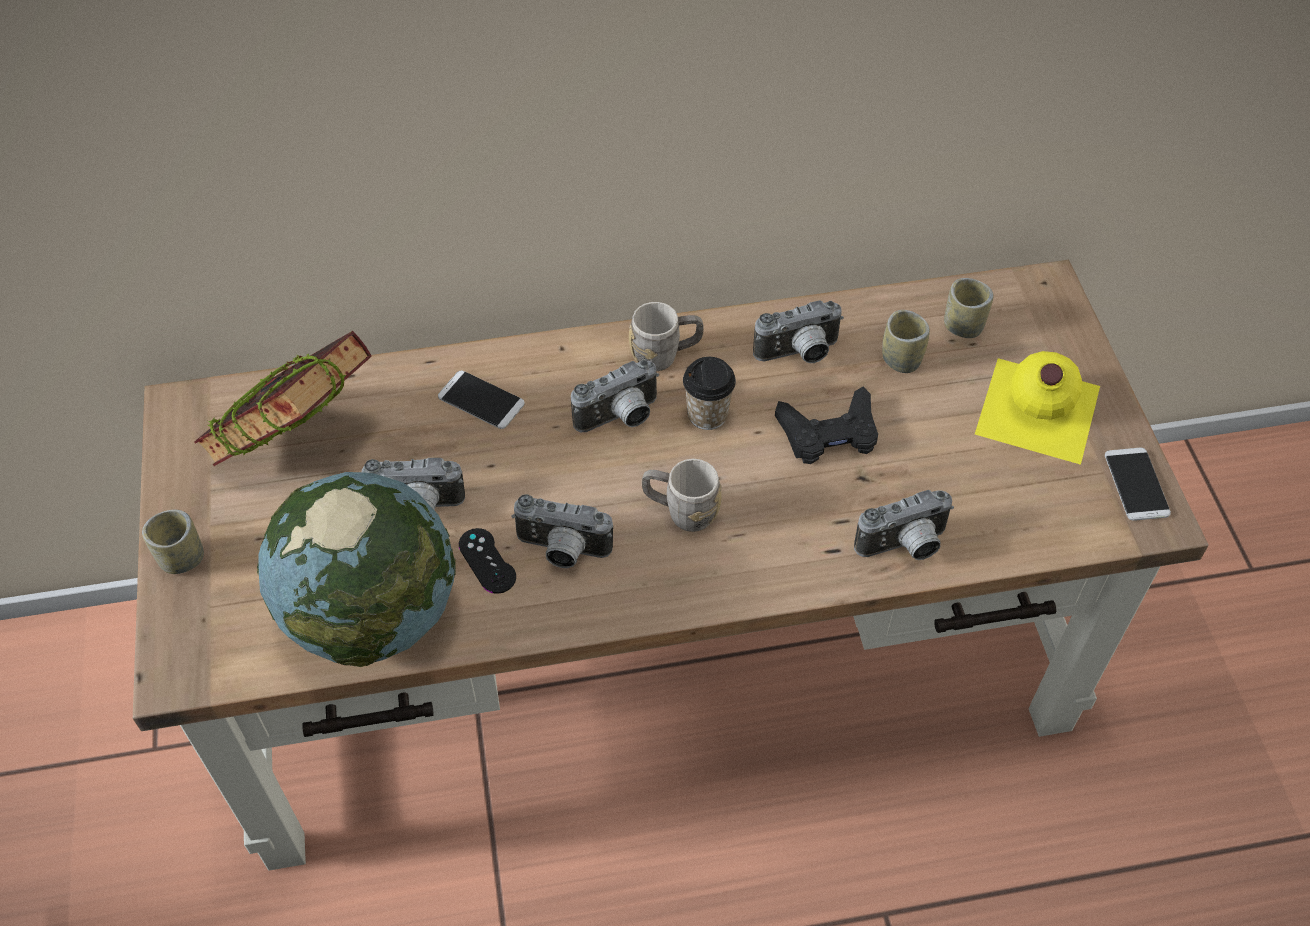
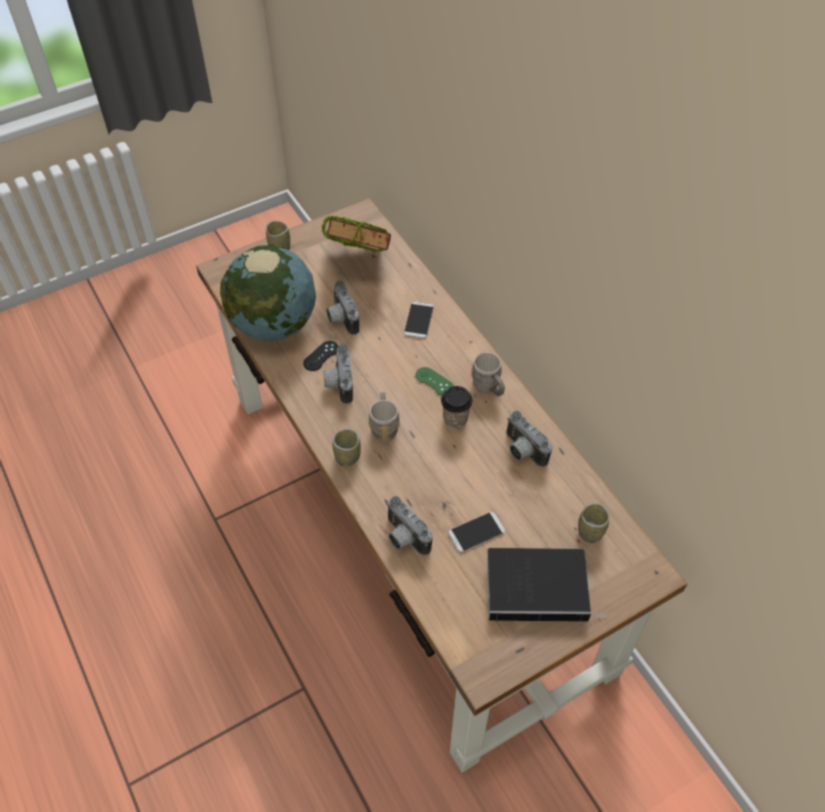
camera: 70 degrees right, 0 degrees up
camera [571,360,659,432] -> green game controller [415,367,454,396]
black game controller [775,387,878,464] -> none
cup [882,310,930,373] -> cup moved to [333,428,361,467]
yellow bottle [975,351,1100,465] -> book [487,548,608,622]
phone [1105,447,1171,521] -> phone moved to [448,512,505,552]

